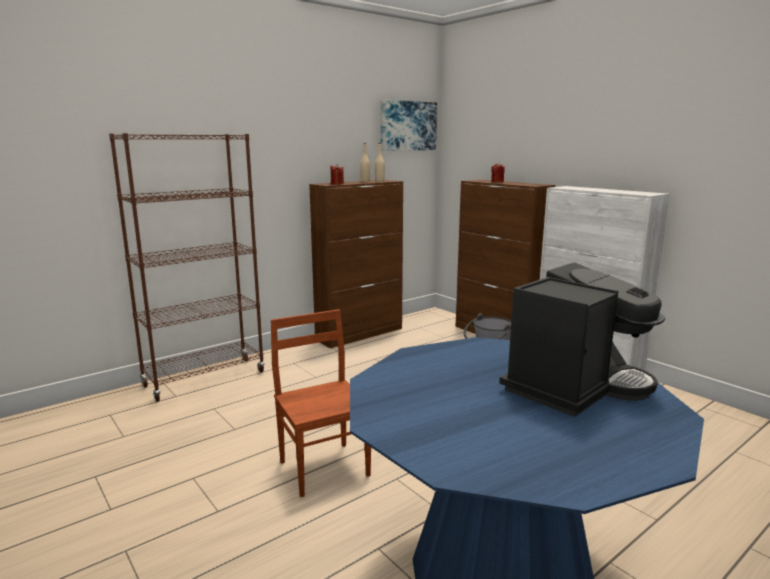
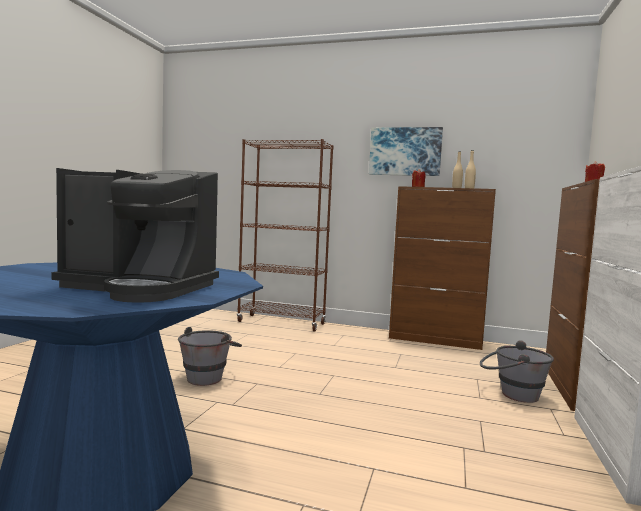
camera: 55 degrees right, 10 degrees down
brown chair [271,309,371,497] -> grey bucket [178,327,242,386]
picture [380,100,437,151] -> picture moved to [369,127,443,176]

